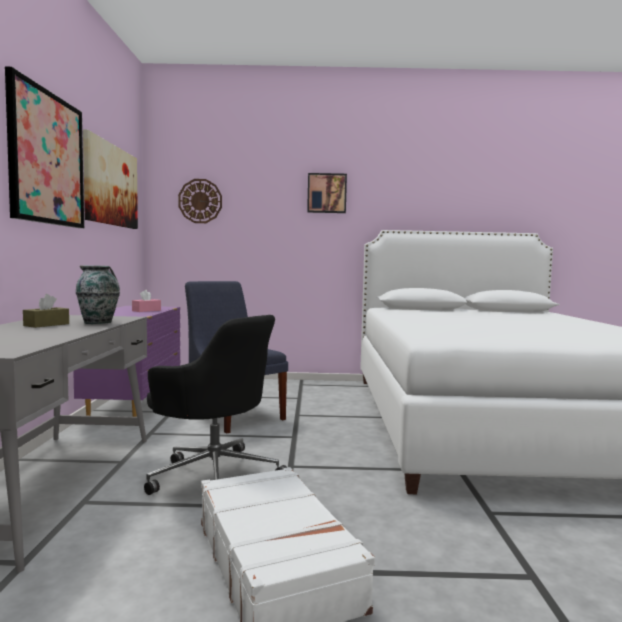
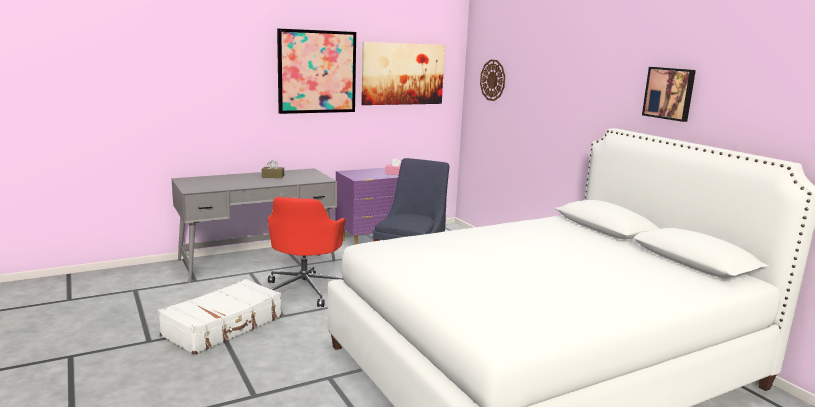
camera: 60 degrees right, 10 degrees up
vase [76,266,120,324] -> none
black office chair [144,315,287,495] -> red office chair [268,197,346,307]
picture [307,173,347,213] -> picture moved to [642,67,696,122]

